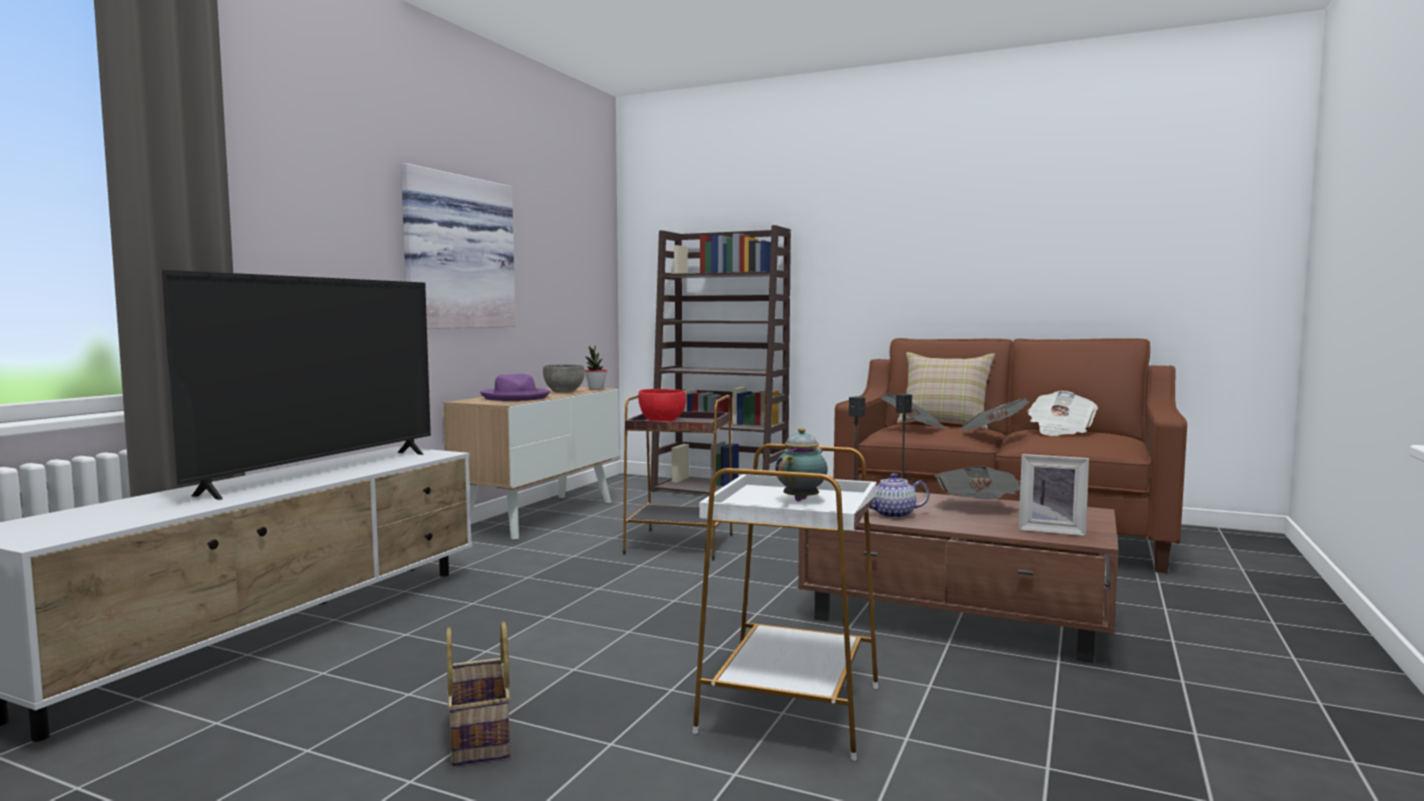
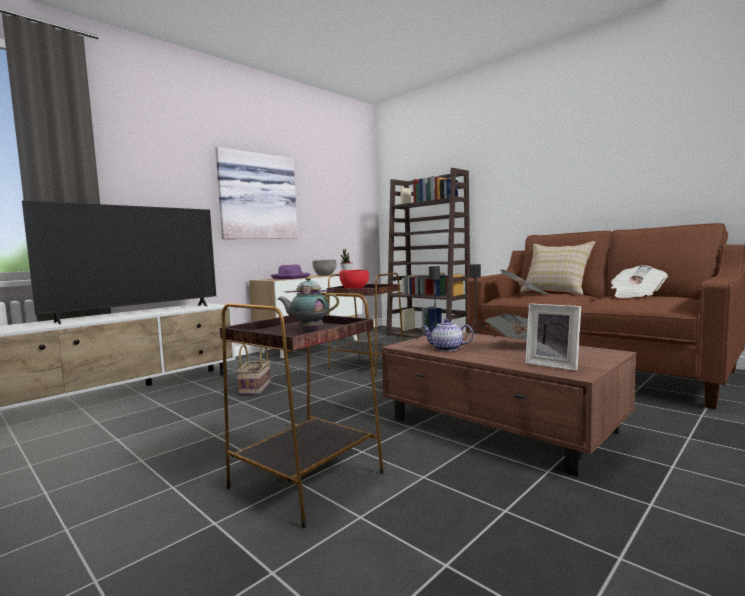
camera: 20 degrees right, 0 degrees up
basket [446,621,510,766] -> basket moved to [236,344,271,395]
white side table [693,444,878,760] -> brown side table [220,292,384,528]
teapot [775,428,828,501] -> teapot turned 135 degrees counterclockwise [278,277,339,330]
newspaper [958,398,1030,430] -> none

